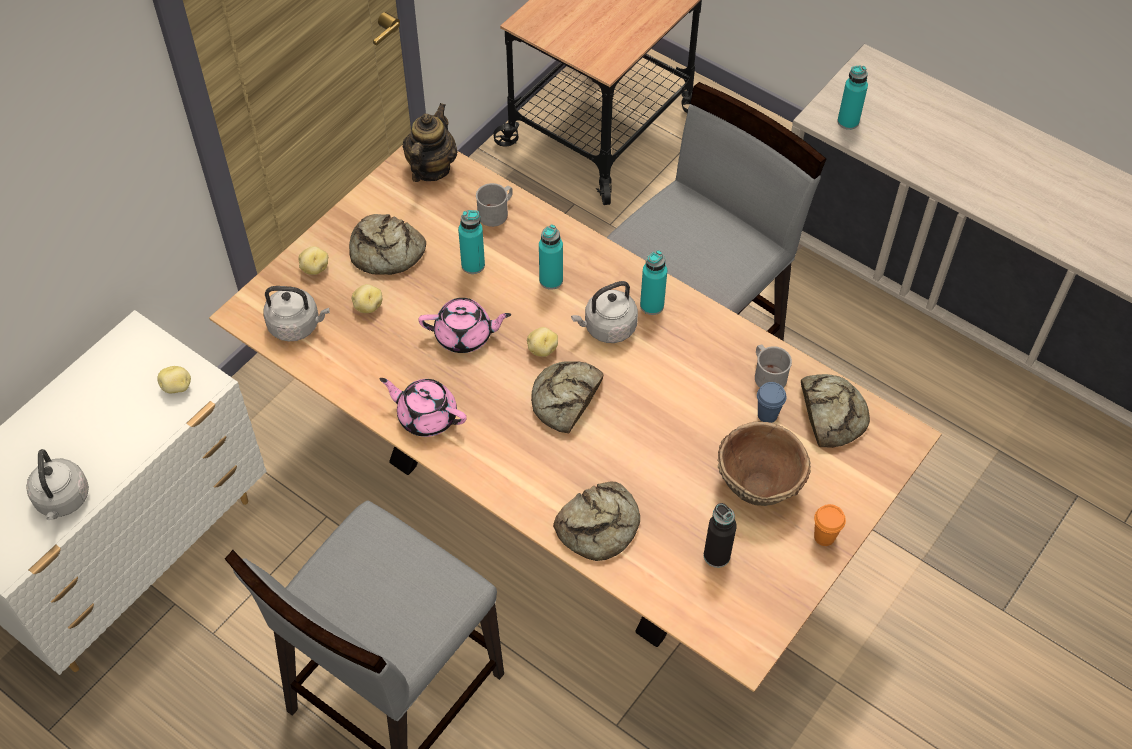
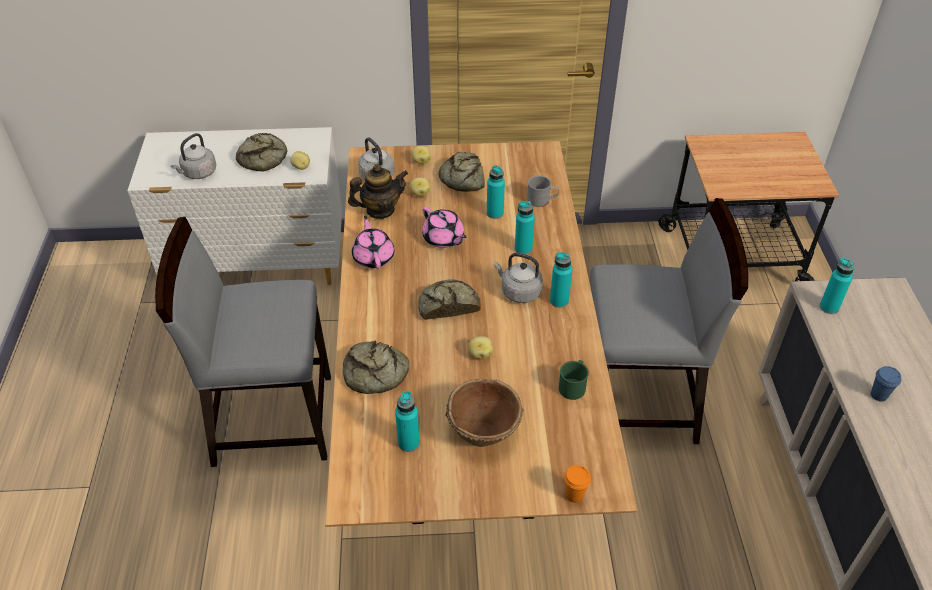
camera: 50 degrees right, 10 degrees down
teapot [402,103,458,182] -> teapot moved to [348,164,408,219]
potato [527,327,558,357] -> potato moved to [468,336,493,359]
black bottle [704,503,737,568] -> turquoise bottle [395,391,420,452]
grey mug [755,344,792,388] -> green mug [559,360,589,400]
blue cup [757,382,787,423] -> blue cup moved to [871,366,901,402]
bread [801,374,870,448] -> bread moved to [236,133,287,171]
orange cup [814,504,846,546] -> orange cup moved to [564,465,591,503]

